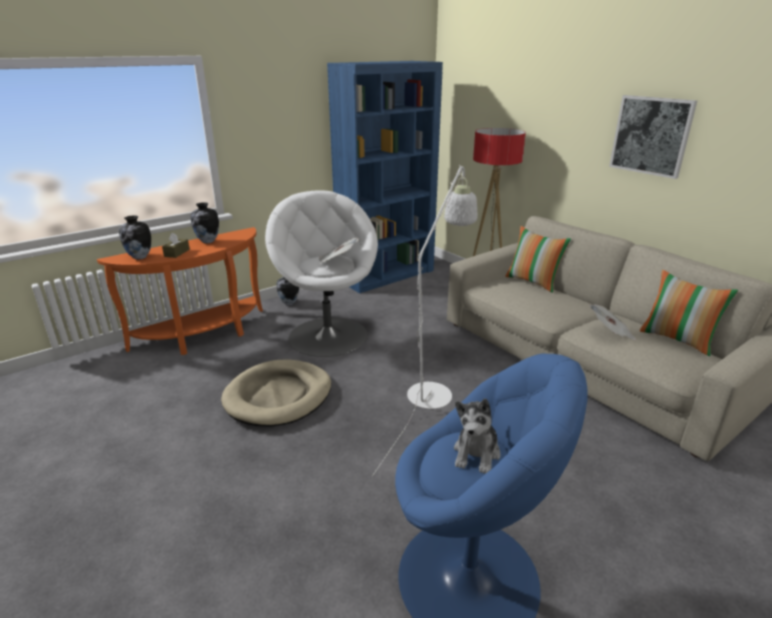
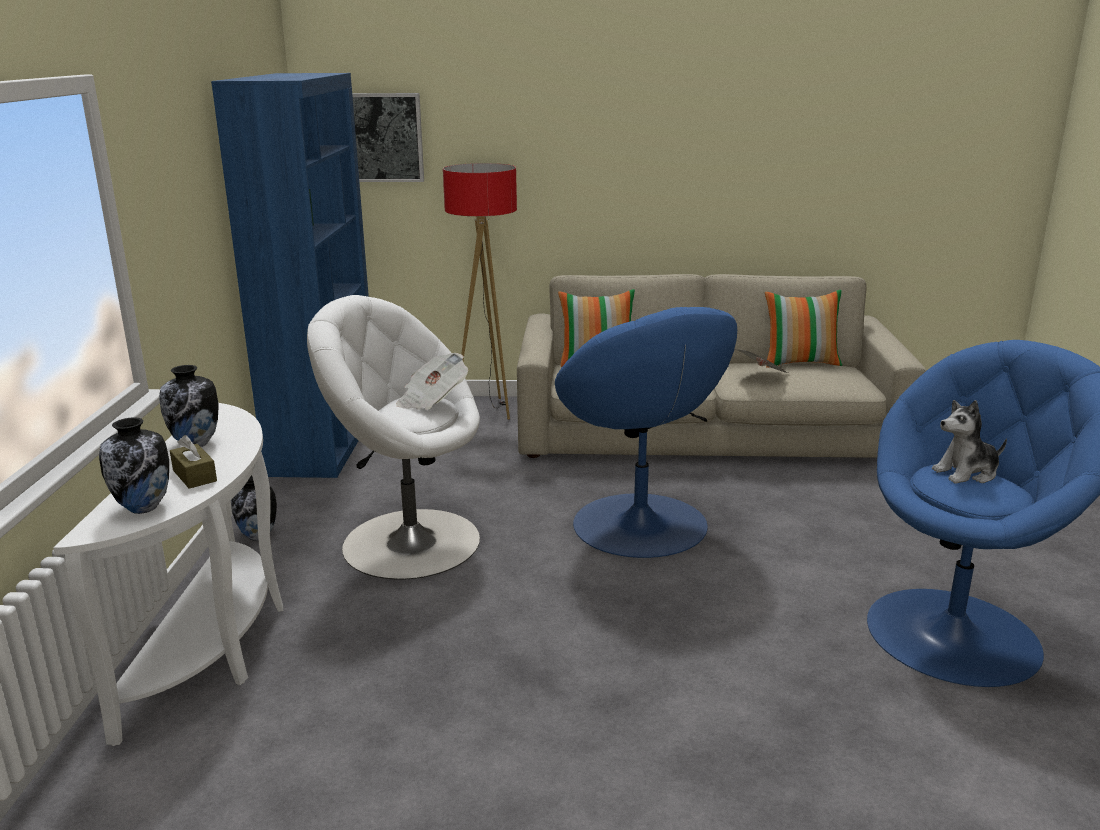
camera: 50 degrees left, 5 degrees down
orange console table [97,227,263,355] -> white console table [53,403,283,746]
beige dog bed [221,359,331,427] -> none
white floor lamp [372,164,477,476] -> blue armchair [555,307,737,558]
plush toy [454,398,501,474] -> plush toy turned 105 degrees clockwise [932,400,1007,484]
picture [609,95,697,179] -> picture moved to [352,93,424,182]

